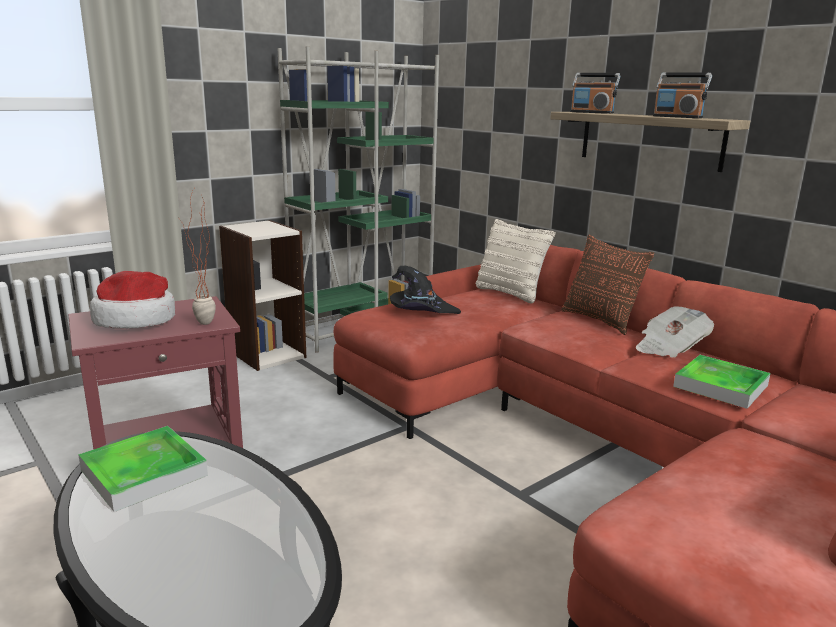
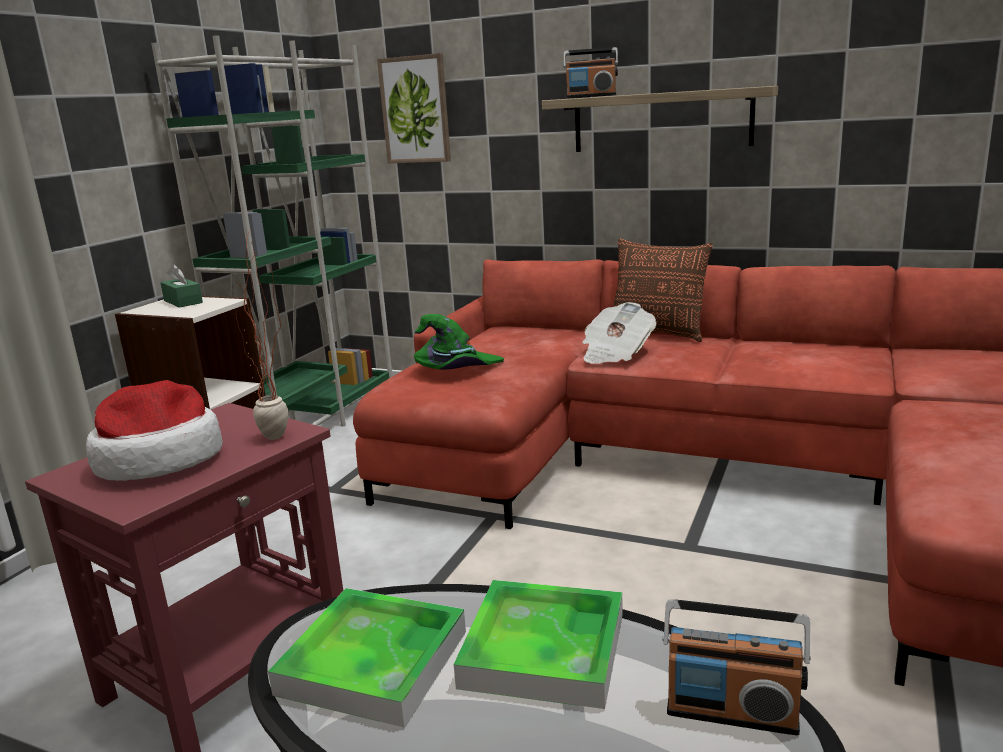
camera: 25 degrees left, 0 degrees up
black hat [390,266,461,314] -> green hat [414,314,504,370]
beige pillow [476,219,556,303] -> none
newspaper [635,306,714,358] -> newspaper moved to [582,302,656,364]
radio [653,72,712,118] -> radio moved to [663,599,811,735]
tray [673,355,771,409] -> tray moved to [454,580,623,709]
none -> green tissue box [160,264,203,308]
none -> picture [377,53,451,163]

